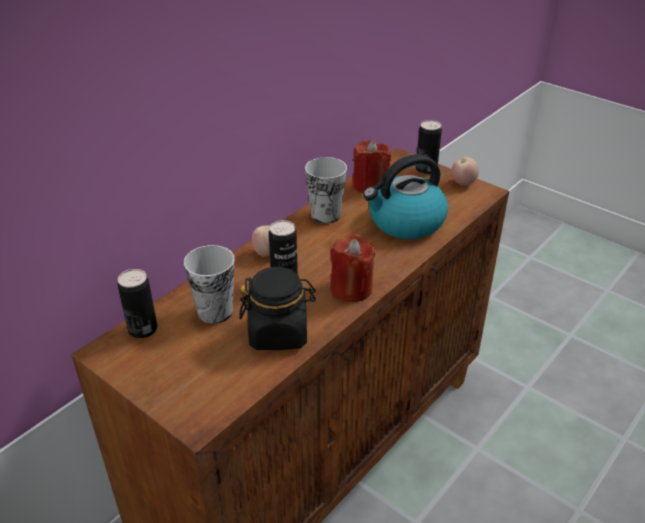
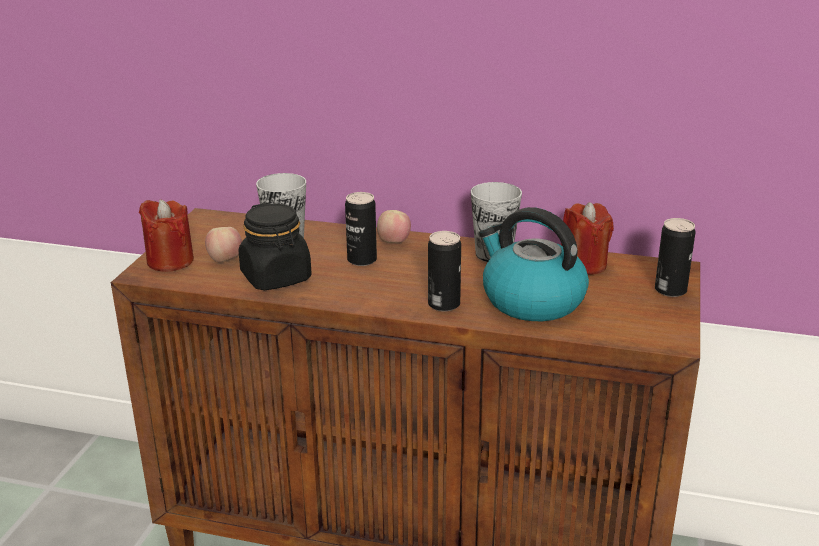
camera: 65 degrees right, 10 degrees down
can [118,269,157,338] -> can moved to [428,231,461,312]
red candle [330,234,376,302] -> red candle moved to [139,199,194,272]
apple [452,157,479,186] -> apple moved to [205,227,242,263]

